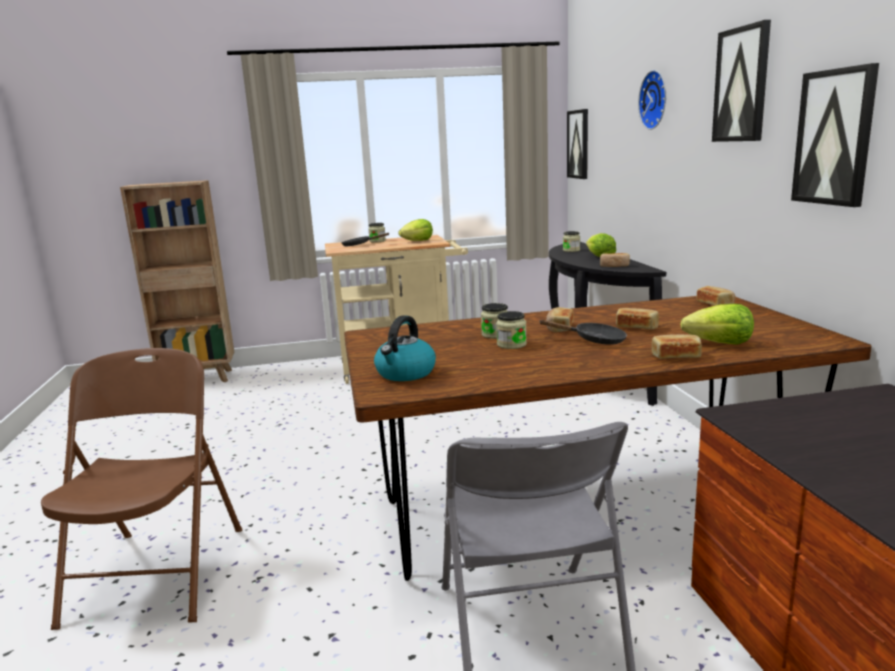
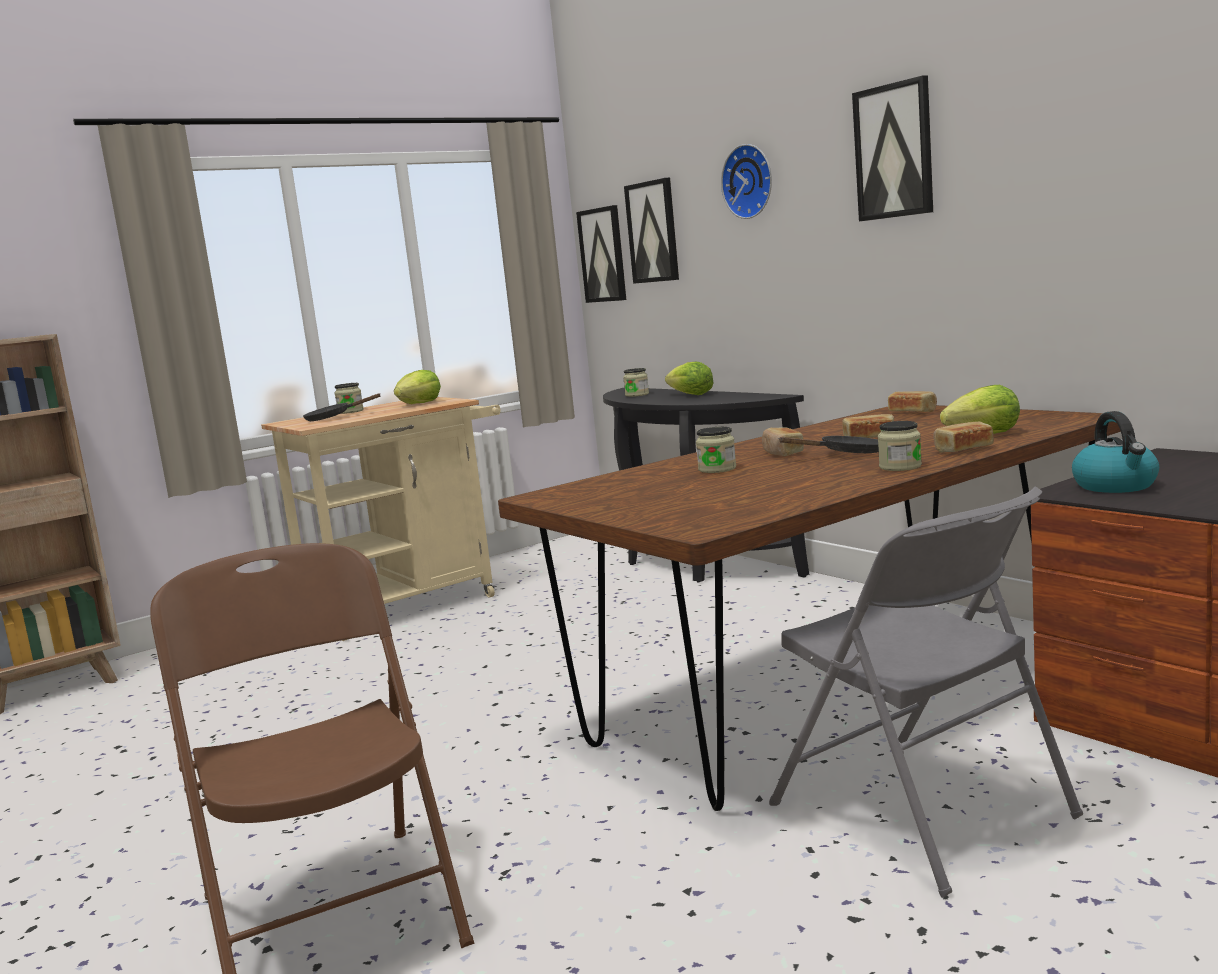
camera: 25 degrees left, 5 degrees down
kettle [374,316,436,381] -> kettle moved to [1072,411,1159,493]
jar [496,311,527,349] -> jar moved to [878,421,922,471]
bread [600,253,630,267] -> none
picture [791,63,879,207] -> picture moved to [624,178,679,284]

